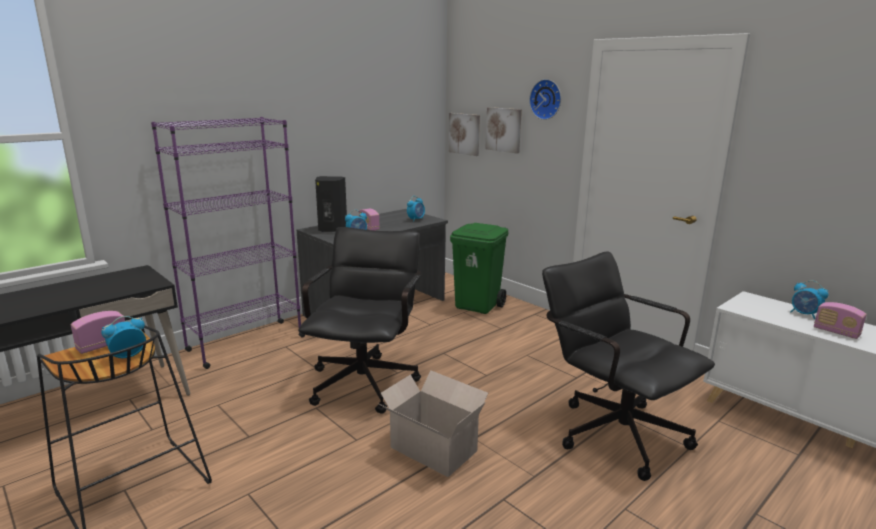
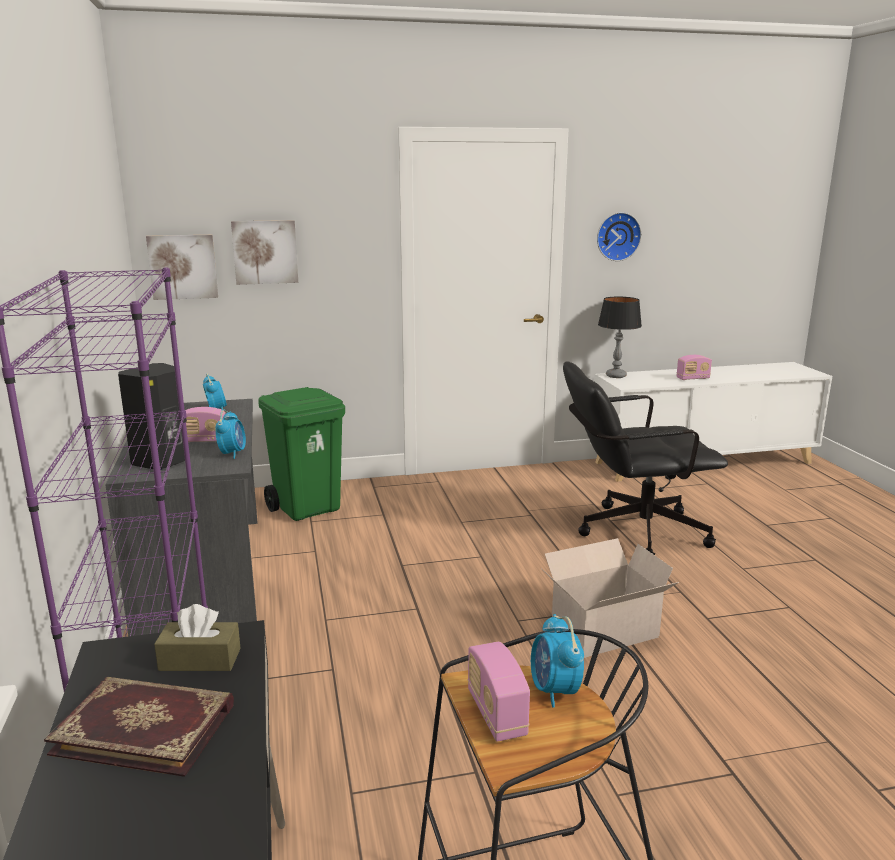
camera: 60 degrees left, 0 degrees up
black office chair [298,227,421,414] -> none
wall clock [529,79,561,120] -> wall clock moved to [597,212,642,261]
alarm clock [790,281,829,319] -> none
none -> book [44,677,234,777]
none -> brown tissue box [154,604,241,671]
none -> table lamp [598,297,642,378]

